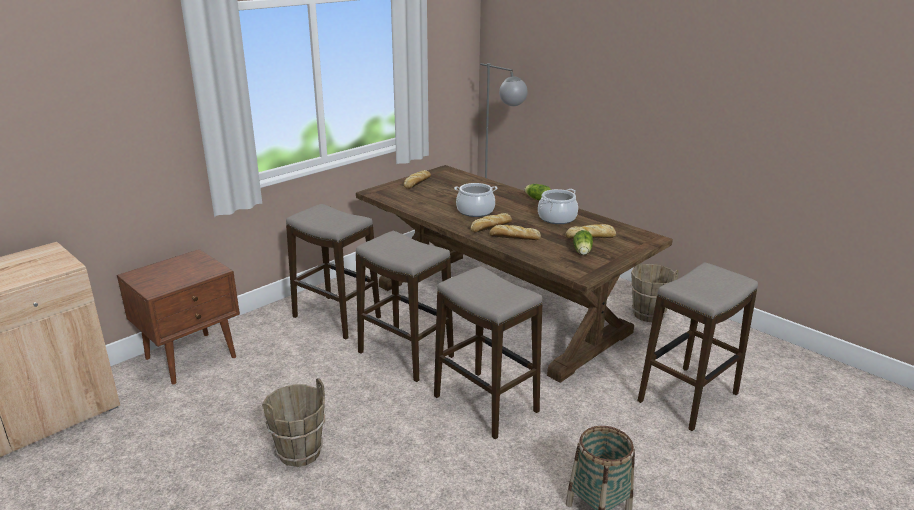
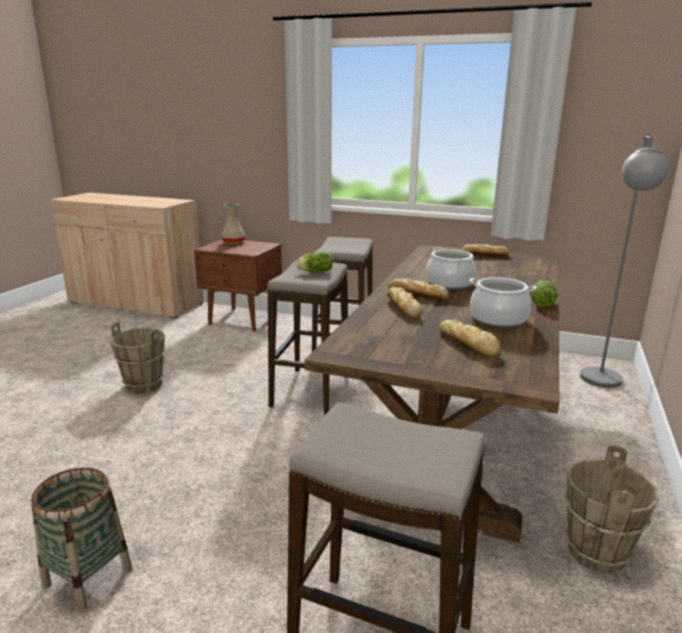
camera: 65 degrees right, 5 degrees down
stool [434,266,542,439] -> none
lettuce [573,230,593,255] -> lettuce moved to [296,251,333,272]
none -> beige vase [221,204,245,244]

